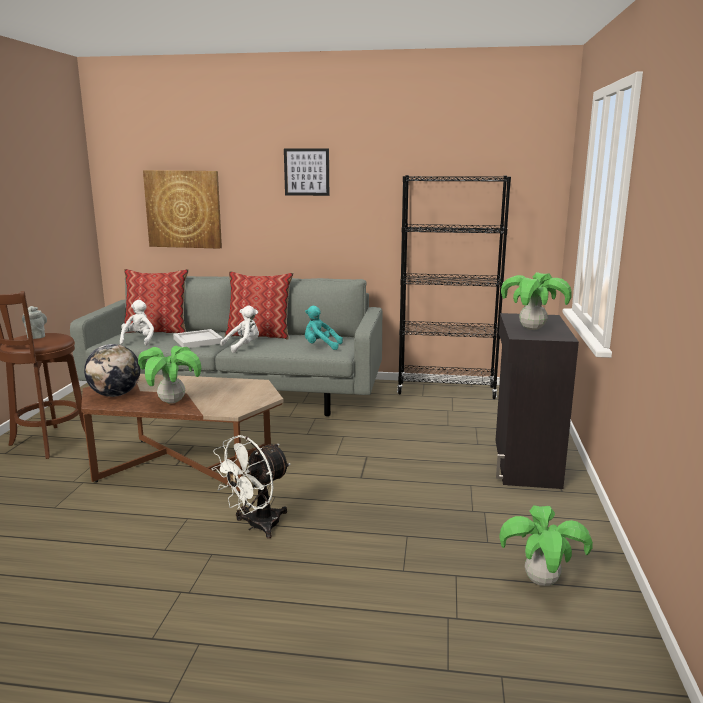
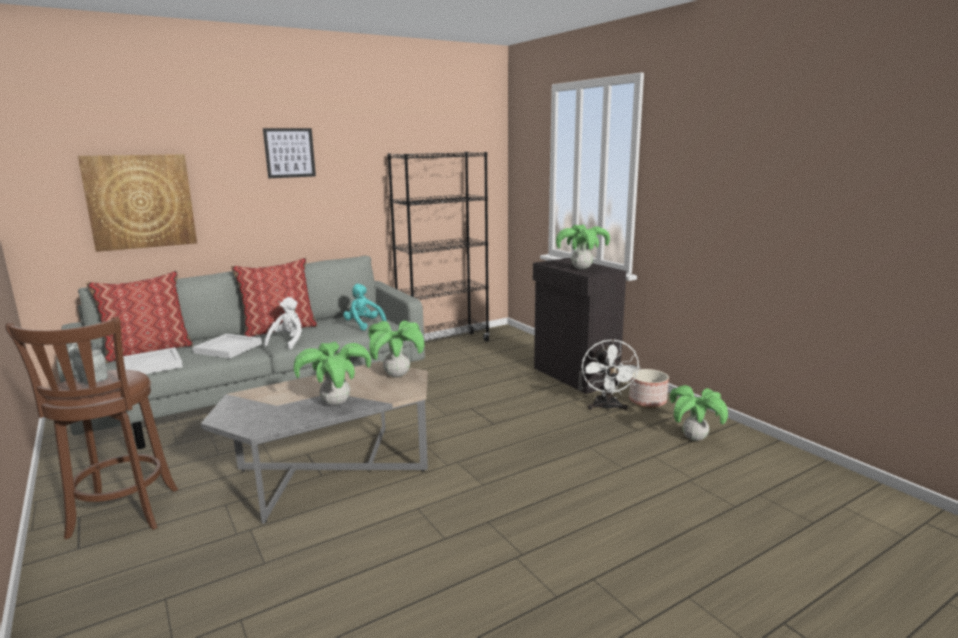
camera: 40 degrees left, 0 degrees up
brown coffee table [81,374,283,493] -> grey coffee table [201,361,428,524]
globe [84,344,140,397] -> none
white plush toy [120,300,154,346] -> white tray [123,347,183,374]
white fan [211,435,290,539] -> white fan moved to [582,339,641,411]
turquoise plush toy [305,306,343,350] -> turquoise plush toy turned 75 degrees clockwise [343,284,387,331]
none -> potted plant [368,321,424,377]
none -> planter [629,369,669,408]

